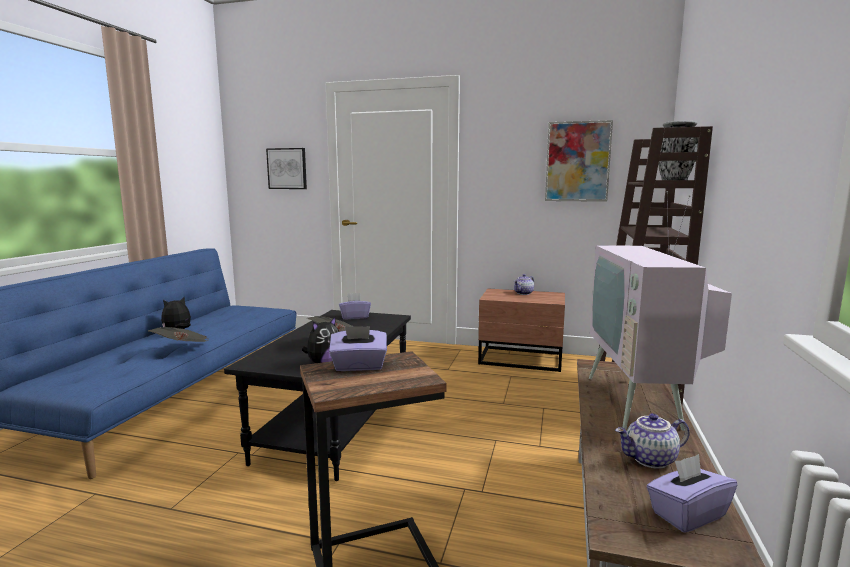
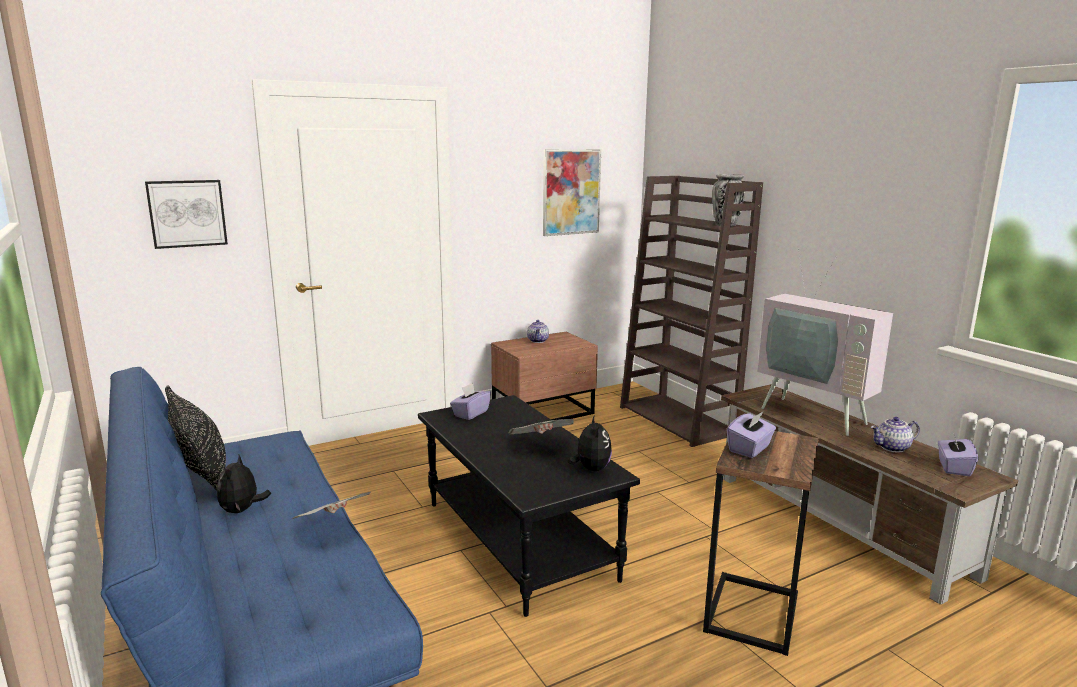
camera: 45 degrees left, 5 degrees up
teapot [615,413,690,469] -> teapot turned 45 degrees clockwise [871,417,920,453]
none -> black pillow [165,385,226,491]

